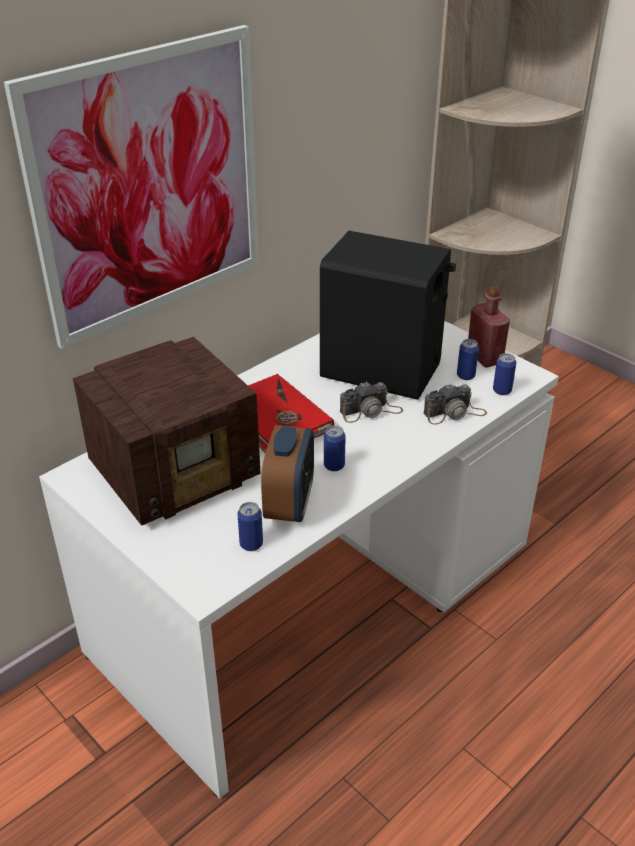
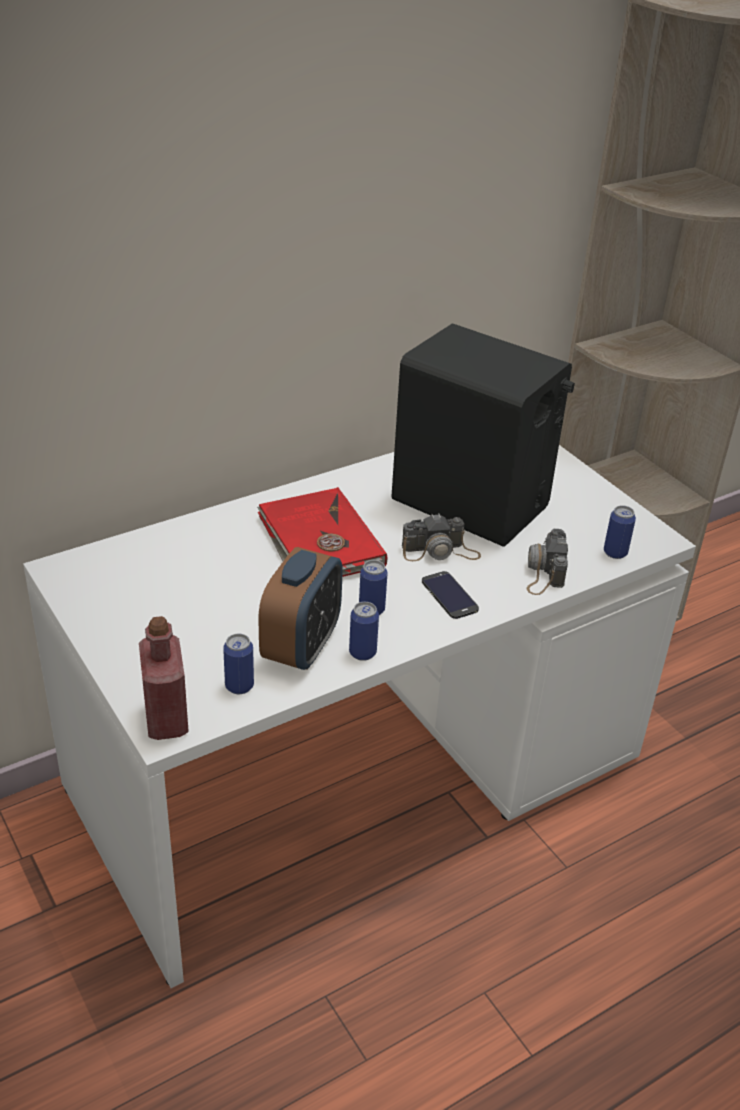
camera: 10 degrees right, 0 degrees up
picture [4,25,259,349] -> none
radio [73,337,261,526] -> none
camera [423,383,487,425] -> camera turned 105 degrees clockwise [527,529,568,595]
can [457,339,479,380] -> can moved to [349,602,379,661]
red bottle [468,286,510,368] -> red bottle moved to [139,616,189,740]
none -> phone [422,571,479,619]

